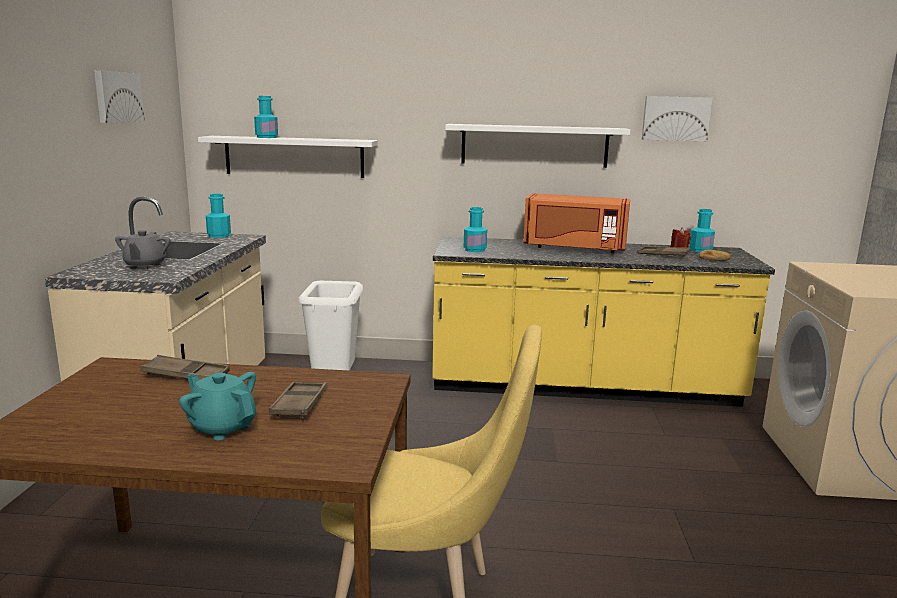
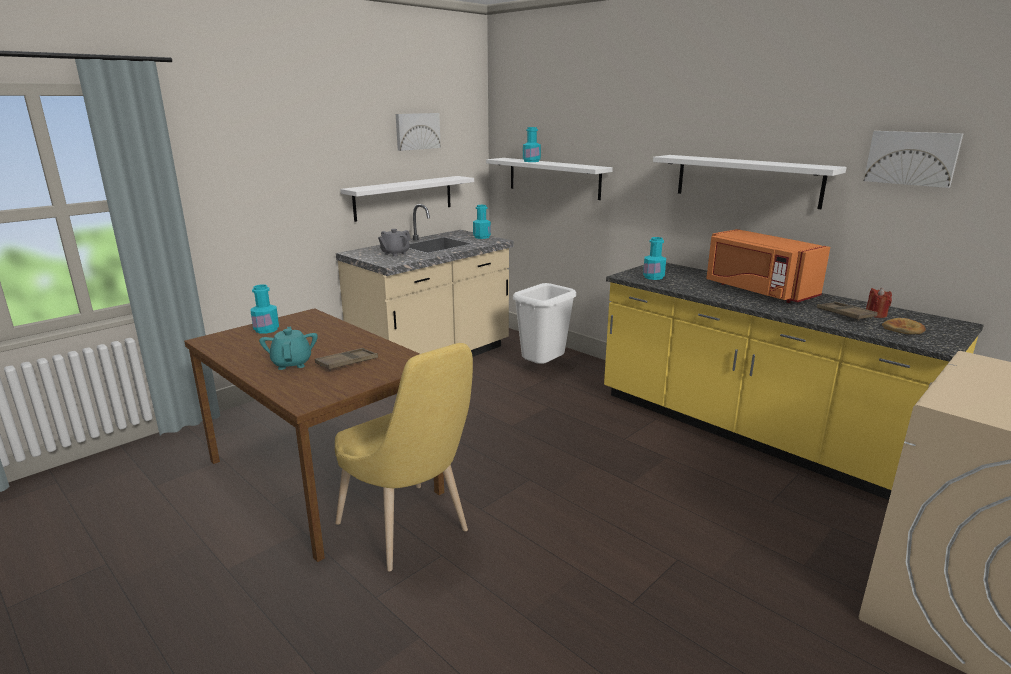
camera: 40 degrees right, 5 degrees up
brown tray [141,355,230,380] -> none
turquoise bottle [689,209,715,252] -> turquoise bottle moved to [251,284,279,334]
none -> white shelf [340,176,474,222]

